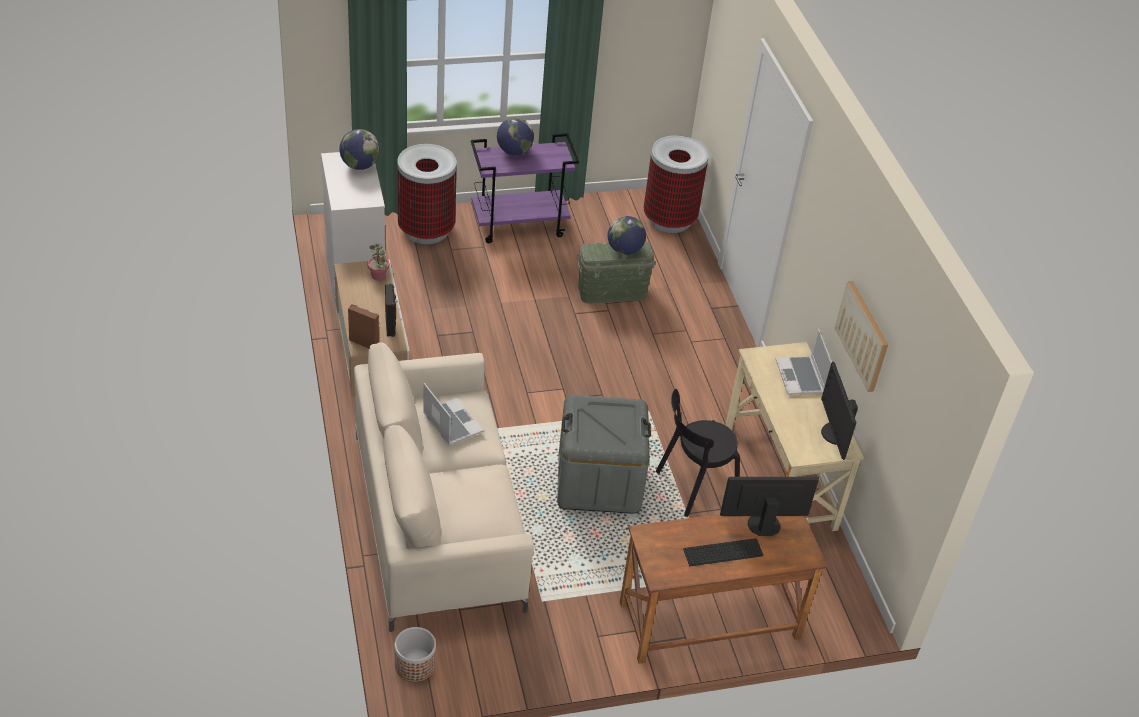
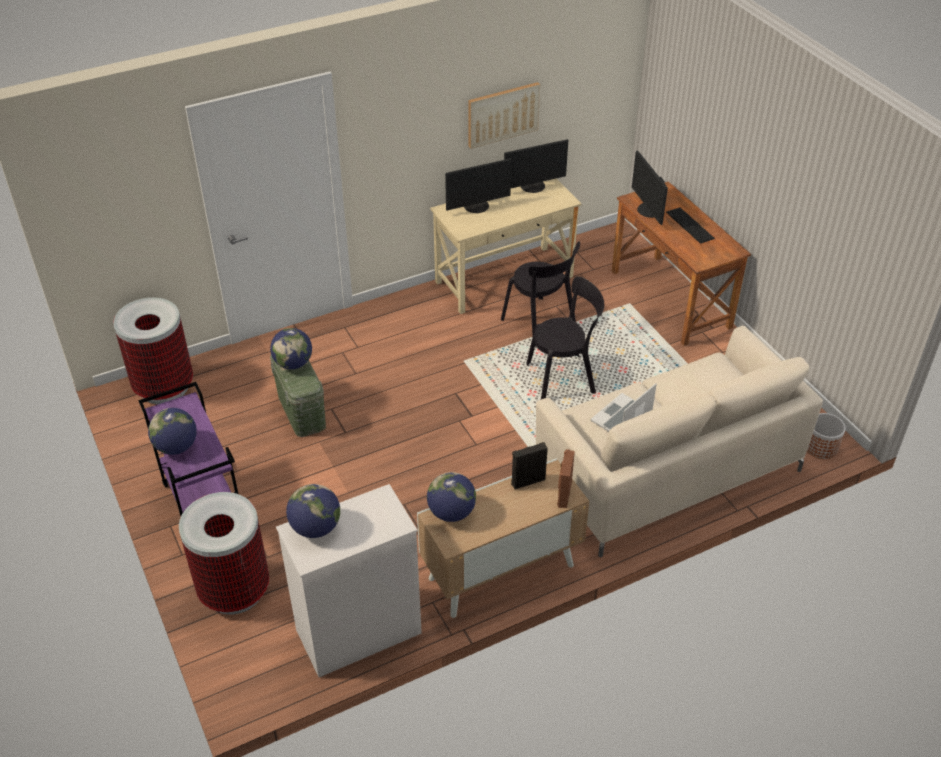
camera: 100 degrees left, 0 degrees up
potted plant [367,243,389,281] -> globe [427,472,476,522]
grey storage box [557,395,651,514] -> black chair [526,276,604,399]
laptop [775,329,832,395] -> monitor [445,158,511,213]

